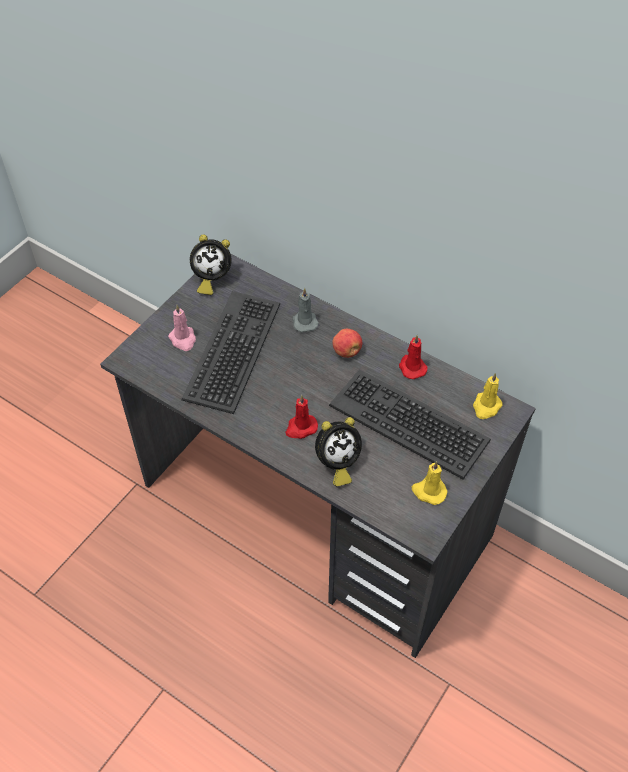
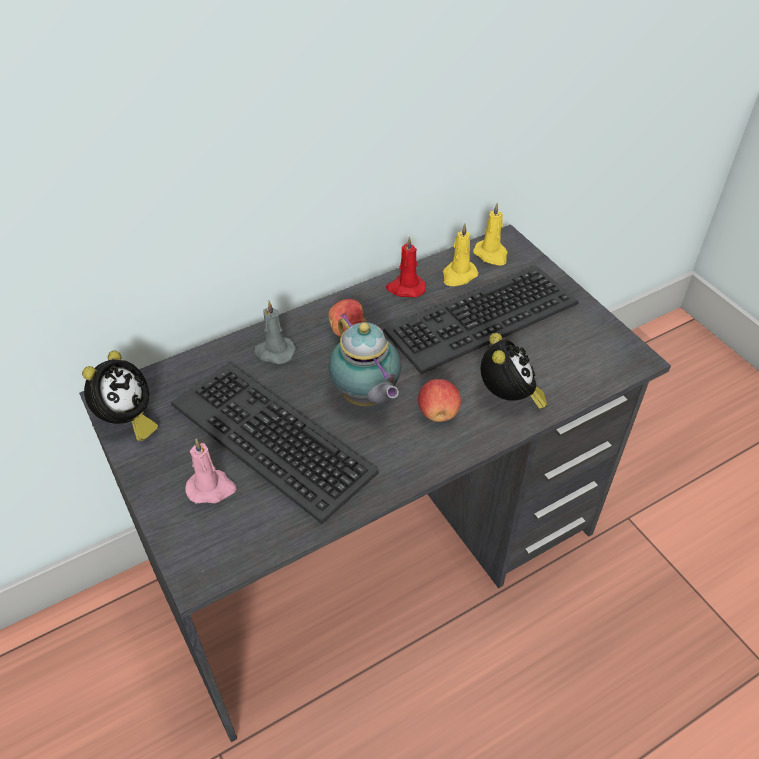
camera: 65 degrees left, 5 degrees down
red candle [285,395,318,439] -> apple [418,379,461,422]
yellow candle [412,461,447,505] -> yellow candle moved to [443,223,478,286]
none -> teapot [329,313,401,406]

